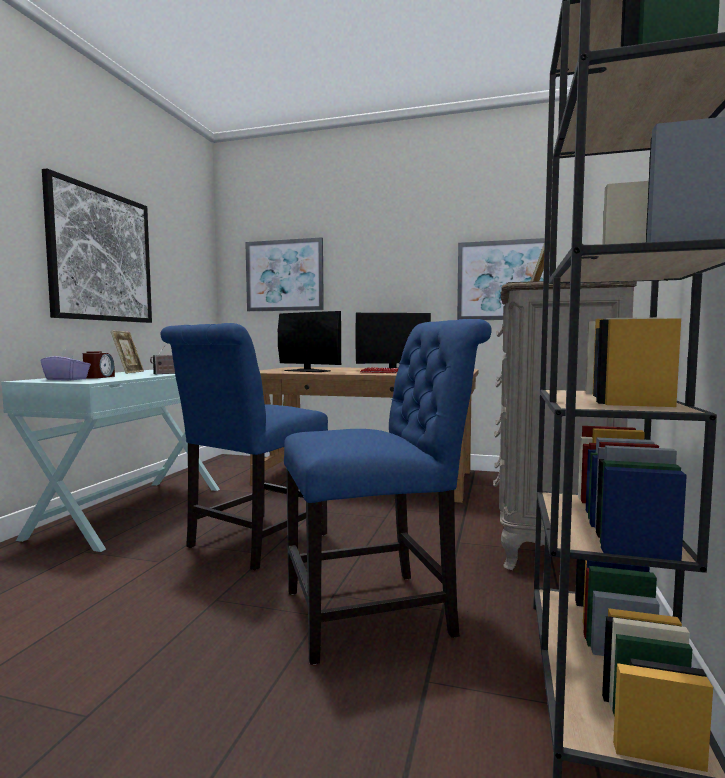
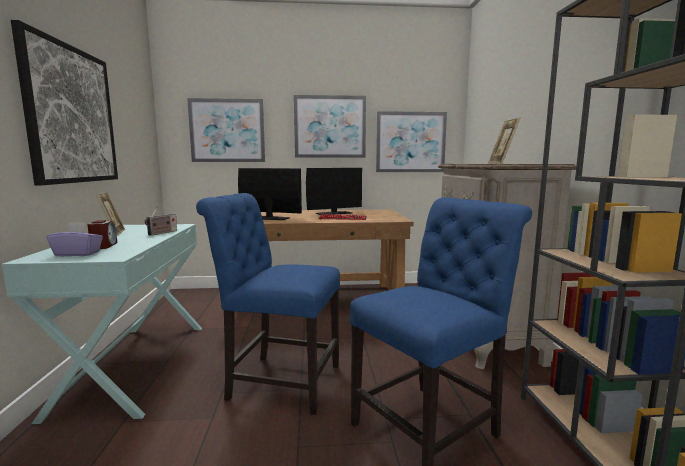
camera: 20 degrees left, 5 degrees up
blue chair [160,323,328,570] -> blue chair turned 90 degrees clockwise [196,193,340,415]
none -> picture [294,95,366,158]

